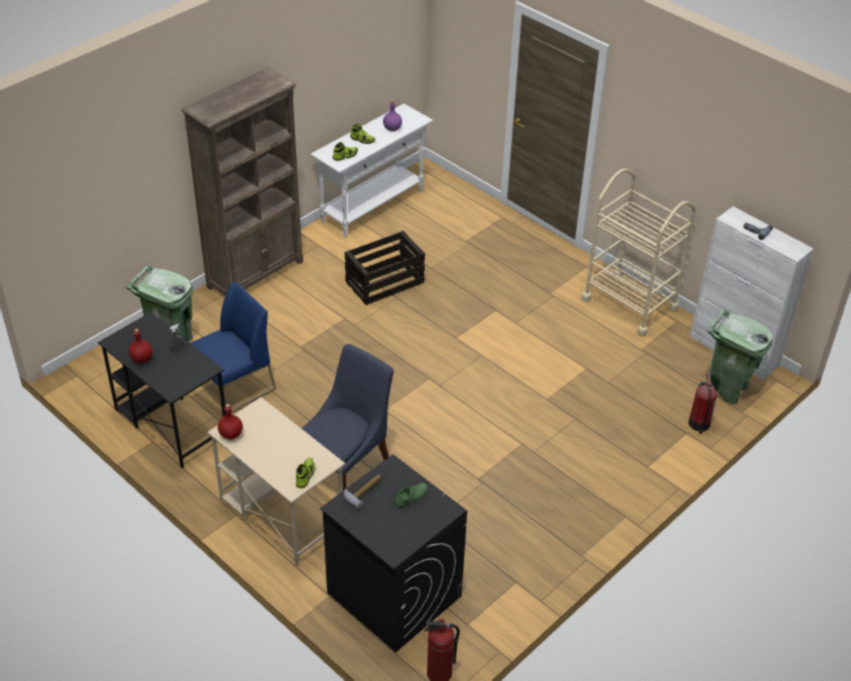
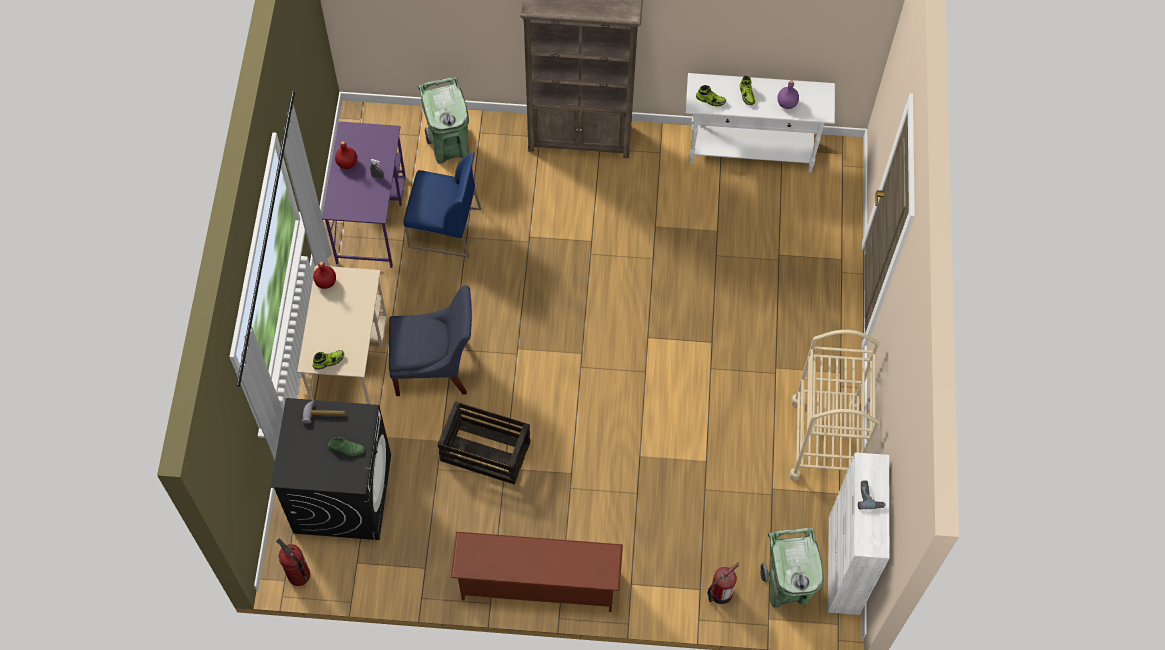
camera: 50 degrees right, 20 degrees up
black desk [98,312,226,468] -> purple desk [322,121,406,268]
crate [345,230,425,305] -> crate moved to [438,401,530,484]
none -> brown shoe rack [451,532,623,612]

